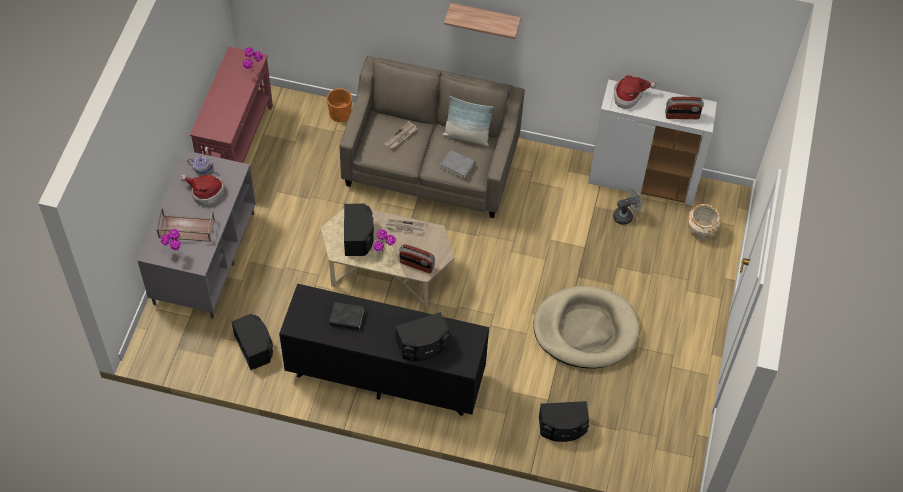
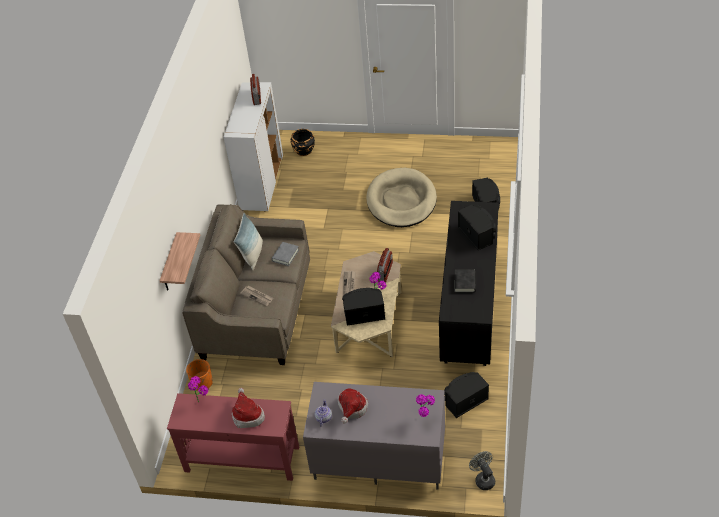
camera: 90 degrees left, 10 degrees down
brown tray [156,208,215,242] -> none
shelf [444,3,521,39] -> shelf moved to [159,232,200,291]
grey fan [613,188,642,225] -> grey fan moved to [469,451,495,490]
hat [614,75,657,109] -> hat moved to [232,388,265,428]
beige planter [687,204,721,240] -> black planter [290,129,315,156]

